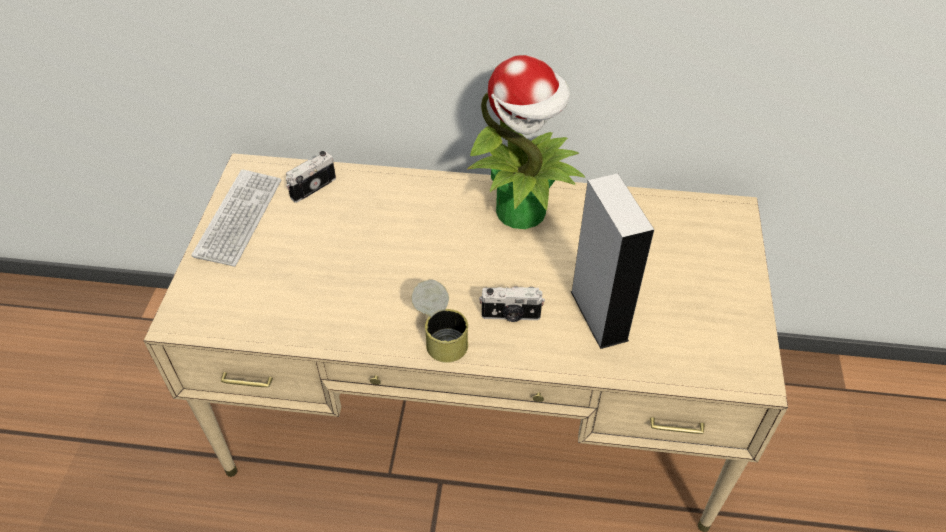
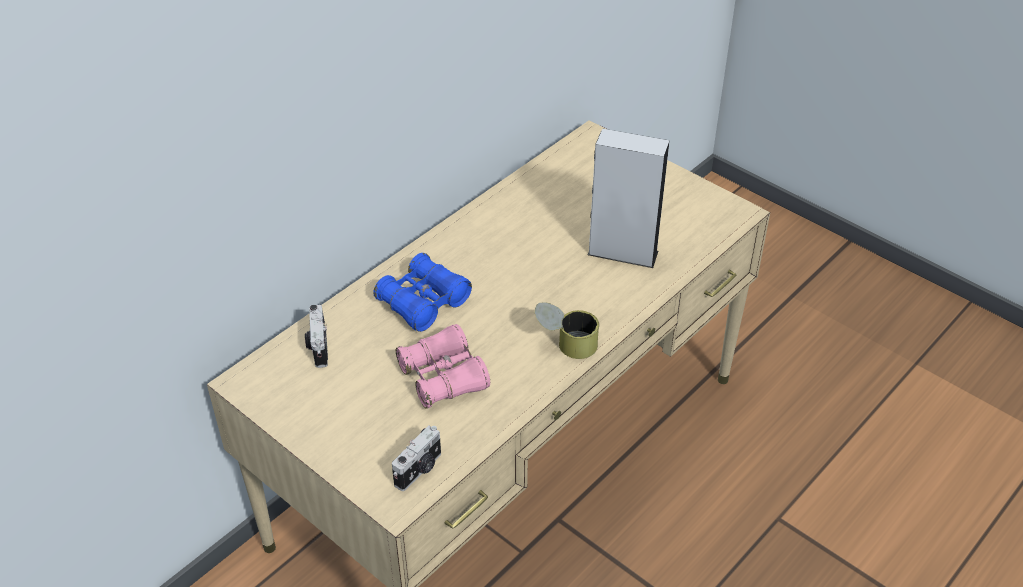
camera: 55 degrees left, 5 degrees down
keyboard [191,169,281,267] -> none
potted plant [467,55,585,229] -> none
camera [479,286,545,322] -> camera moved to [392,426,441,491]
none -> blue binoculars [373,253,472,332]
none -> pink binoculars [396,324,490,409]

